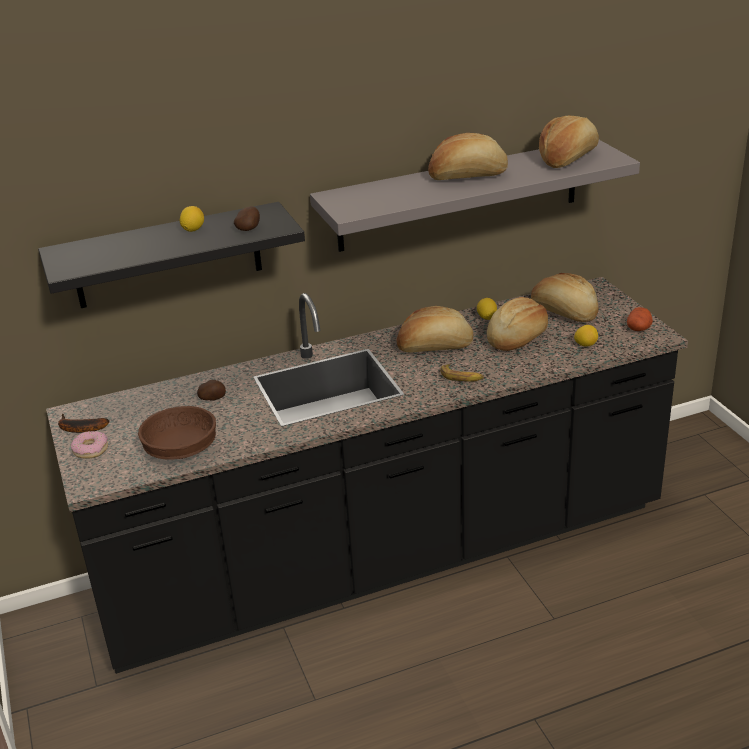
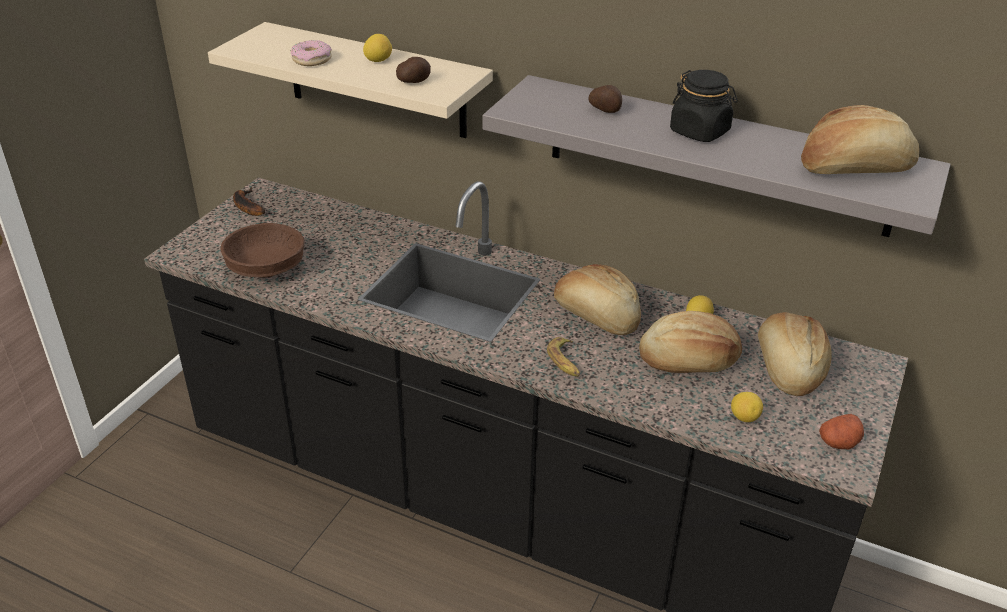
camera: 45 degrees right, 5 degrees up
black shelf [38,202,305,308] -> beige shelf [208,22,493,138]
donut [71,431,108,459] -> donut moved to [290,40,332,66]
potato [197,380,226,400] -> potato moved to [588,85,622,113]
bread [428,133,508,180] -> black jar [670,70,738,142]

